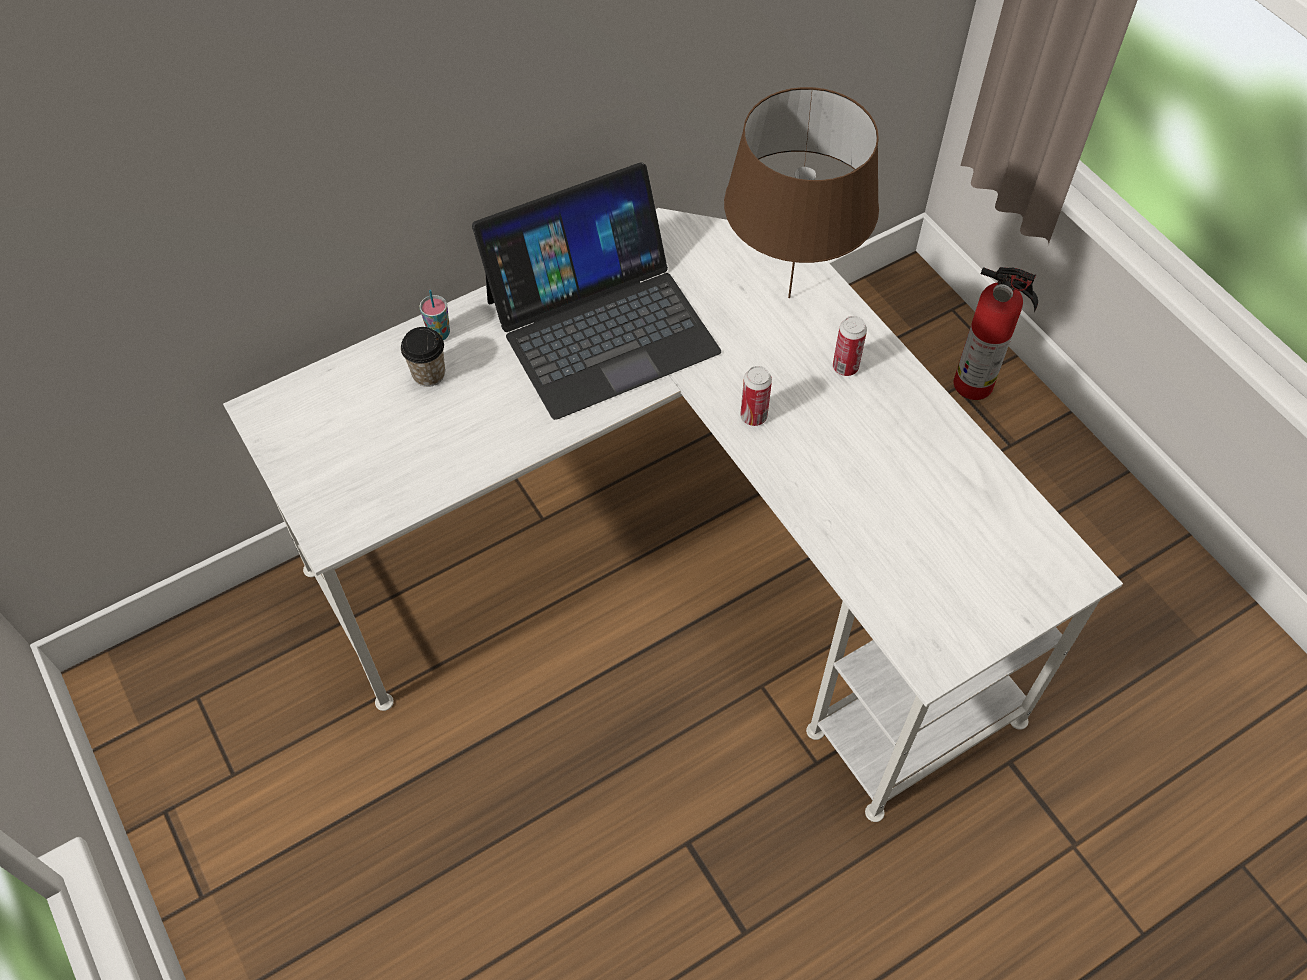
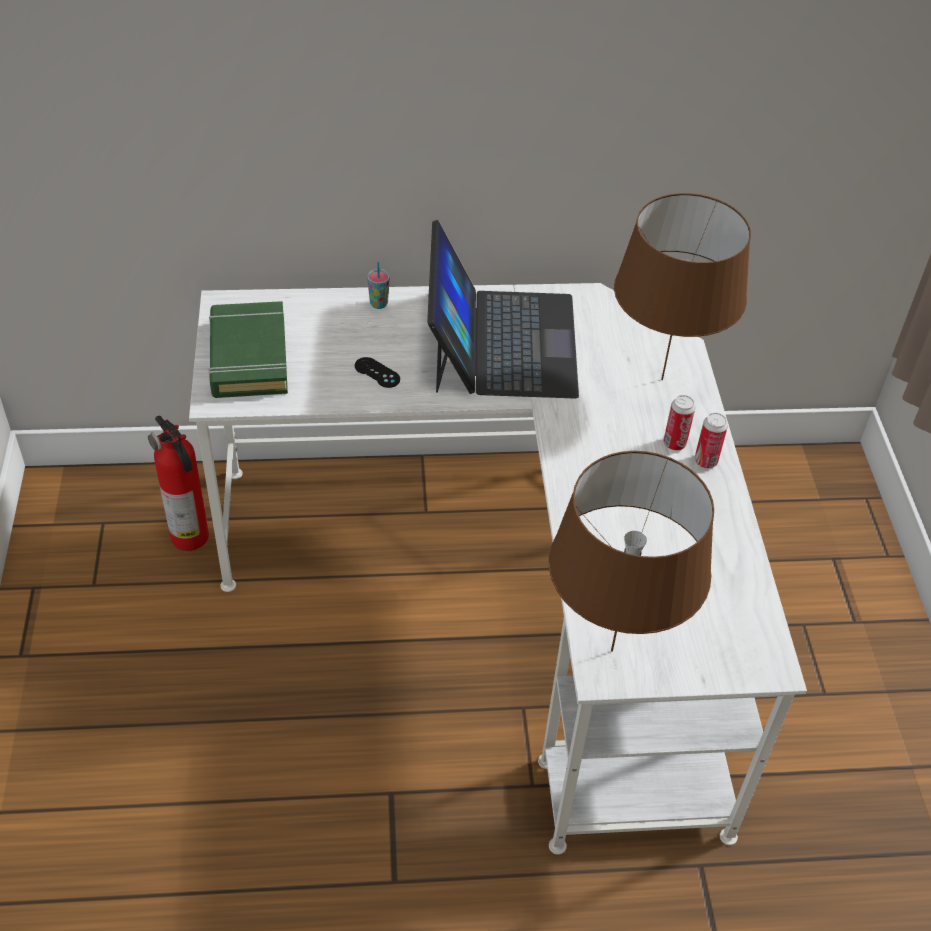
camera: 25 degrees right, 10 degrees down
cup [401,327,445,387] -> none
laptop [472,162,721,420] -> laptop turned 90 degrees counterclockwise [427,220,579,399]
can [740,366,772,426] -> can moved to [695,413,728,468]
fire extinguisher [954,267,1038,400] -> fire extinguisher moved to [148,416,209,551]
none -> green book [208,301,288,398]
none -> black game controller [355,357,400,388]
none -> brown table lamp [549,451,714,652]

